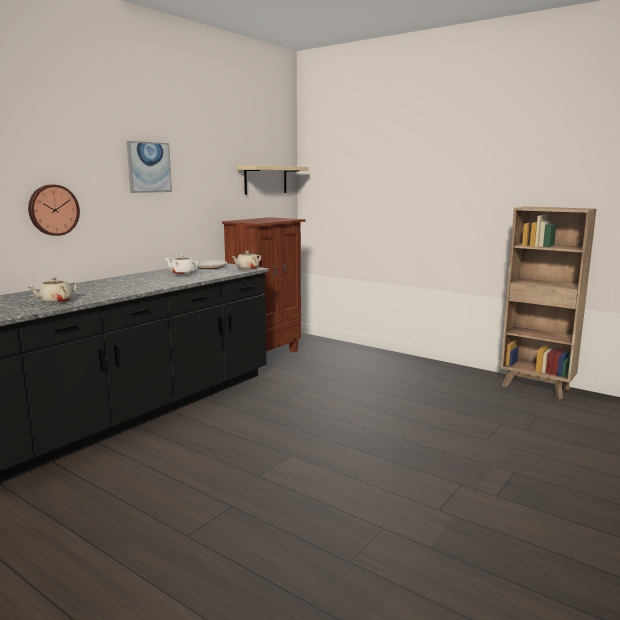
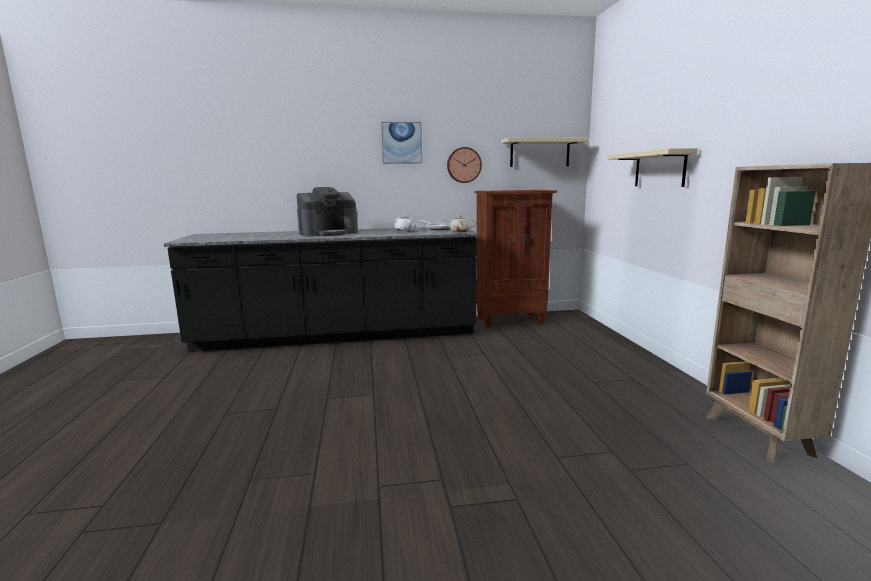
camera: 45 degrees right, 0 degrees up
wall clock [28,185,80,236] -> wall clock moved to [447,147,482,183]
beige teapot [28,277,77,304] -> none
none -> coffee machine [297,187,358,236]
none -> beige shelf [608,148,698,187]

